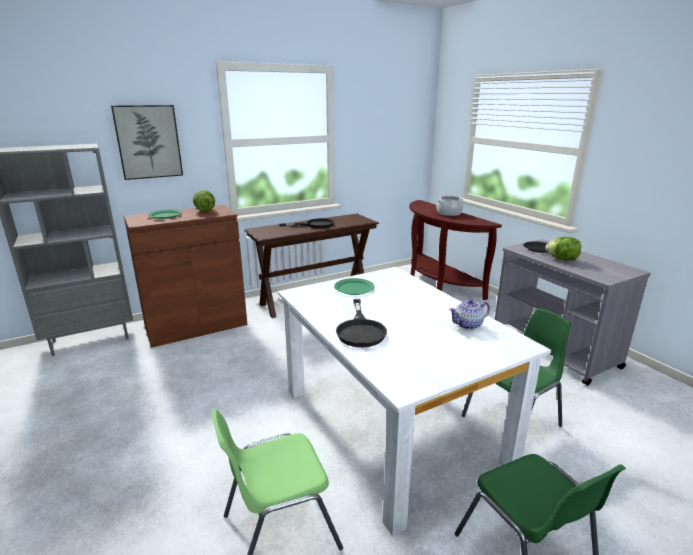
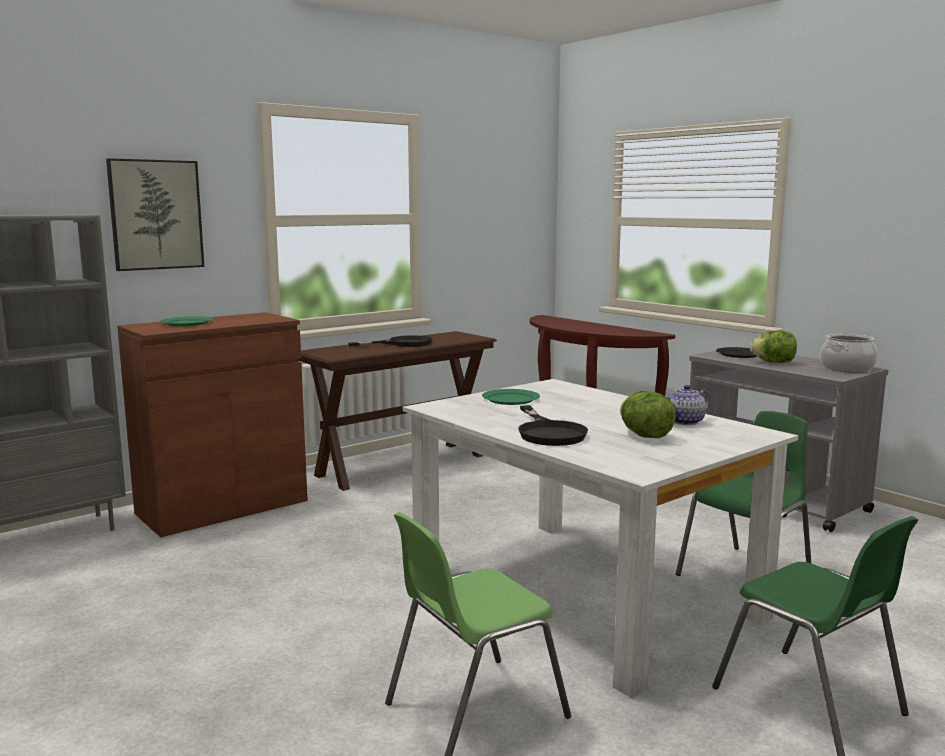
camera: 10 degrees left, 10 degrees down
lettuce [193,190,215,211] -> lettuce moved to [620,391,676,438]
cooking pot [436,195,463,216] -> cooking pot moved to [820,334,877,372]

